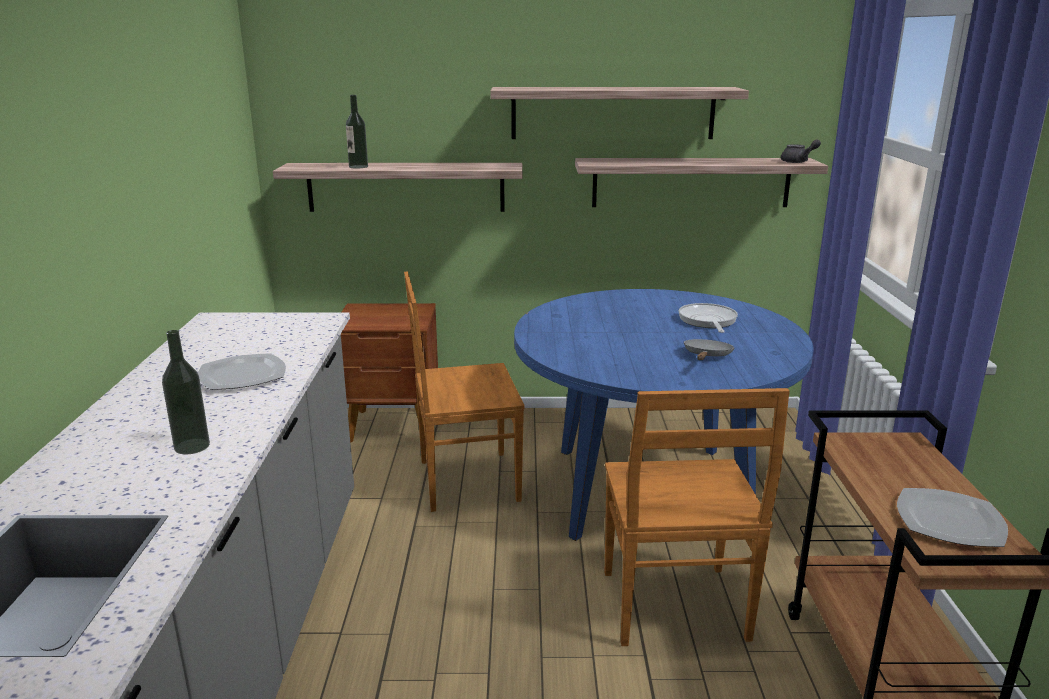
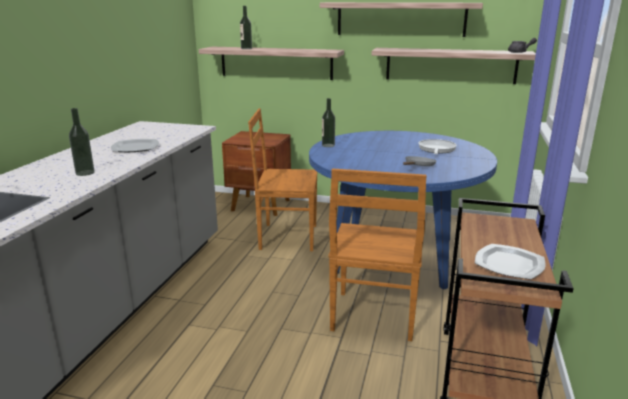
camera: 15 degrees right, 0 degrees up
none -> bottle [322,98,335,147]

